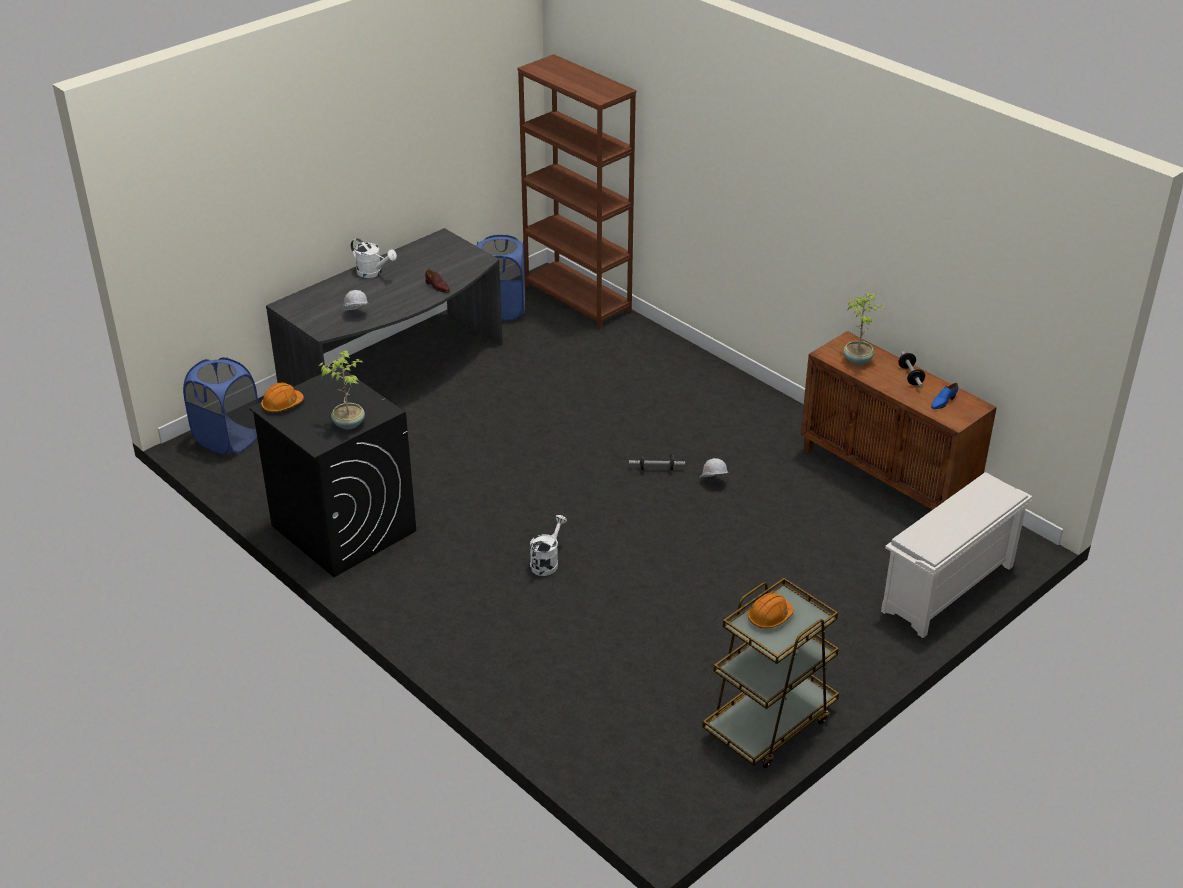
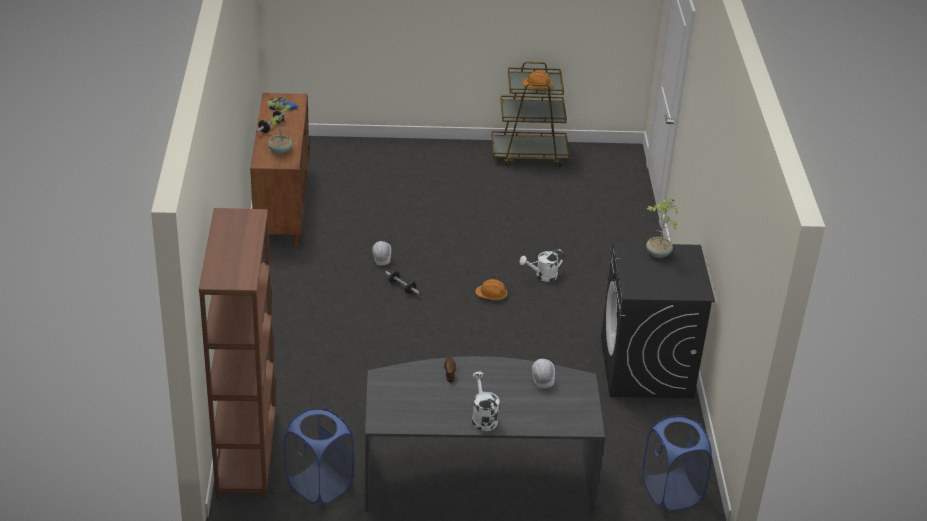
camera: 140 degrees left, 0 degrees up
orange hard hat [261,383,304,413] -> orange hard hat moved to [475,279,507,300]
white shoe rack [881,472,1032,638] -> none

